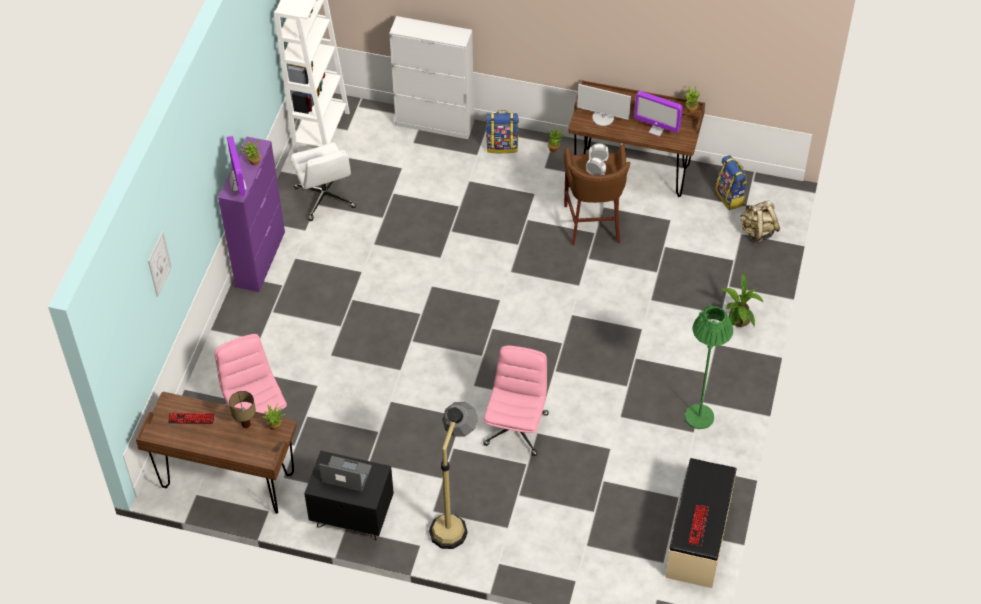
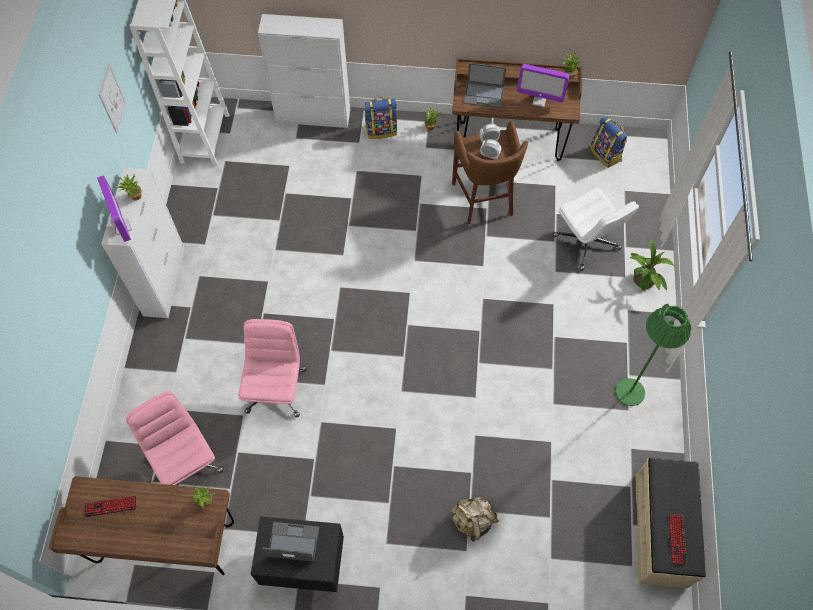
camera: 10 degrees left, 10 degrees up
picture [148,231,172,297] -> picture moved to [99,63,126,133]
purple cabinet [218,137,285,292] -> white cabinet [101,168,185,318]
table lamp [229,391,256,428] -> none
white office chair [291,142,356,221] -> white office chair moved to [553,187,639,271]
floor lamp [429,402,478,549] -> none
pink office chair [483,345,549,456] -> pink office chair moved to [238,319,306,417]
monitor [577,84,631,126] -> laptop [464,63,506,108]
beige backpack [740,200,780,243] -> beige backpack moved to [451,497,499,542]

